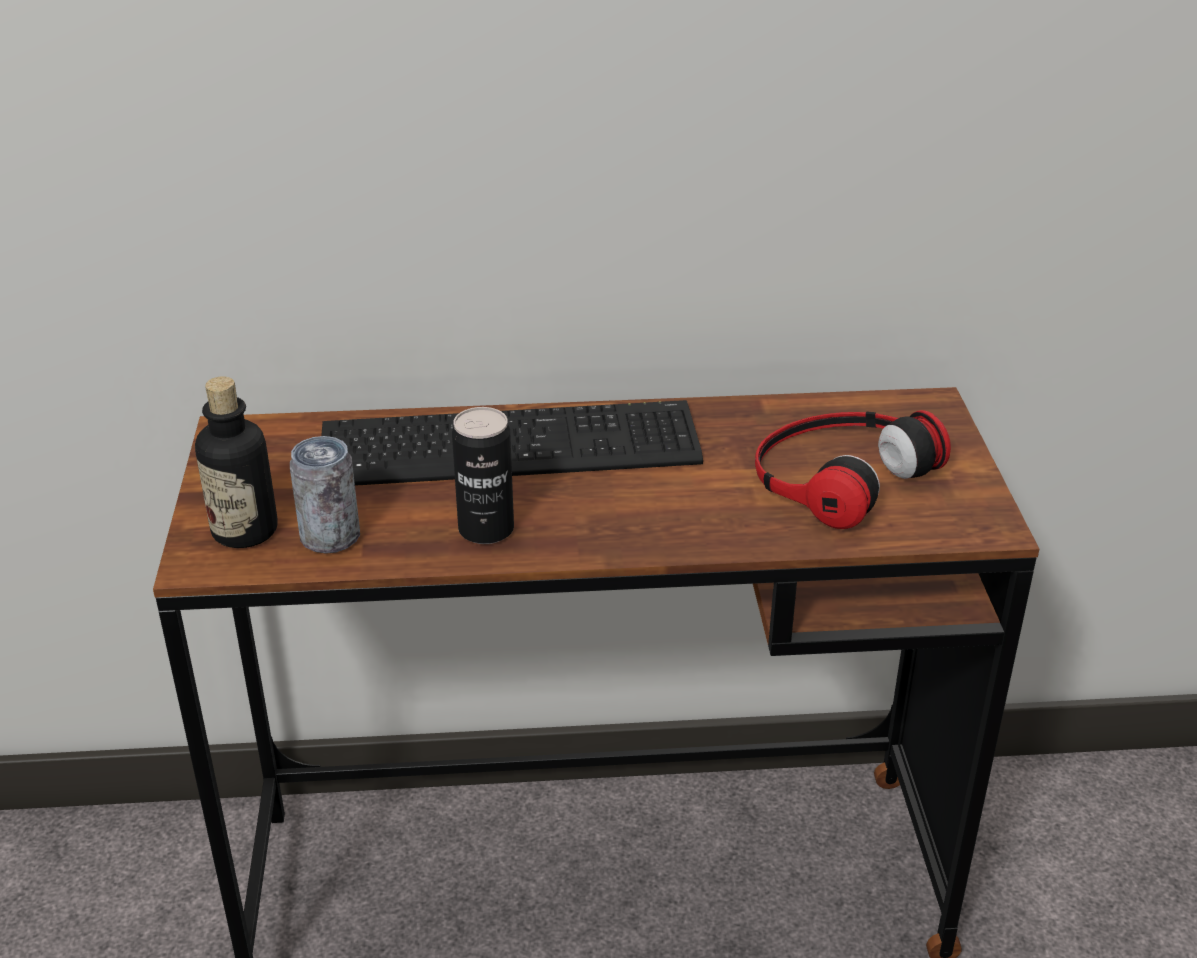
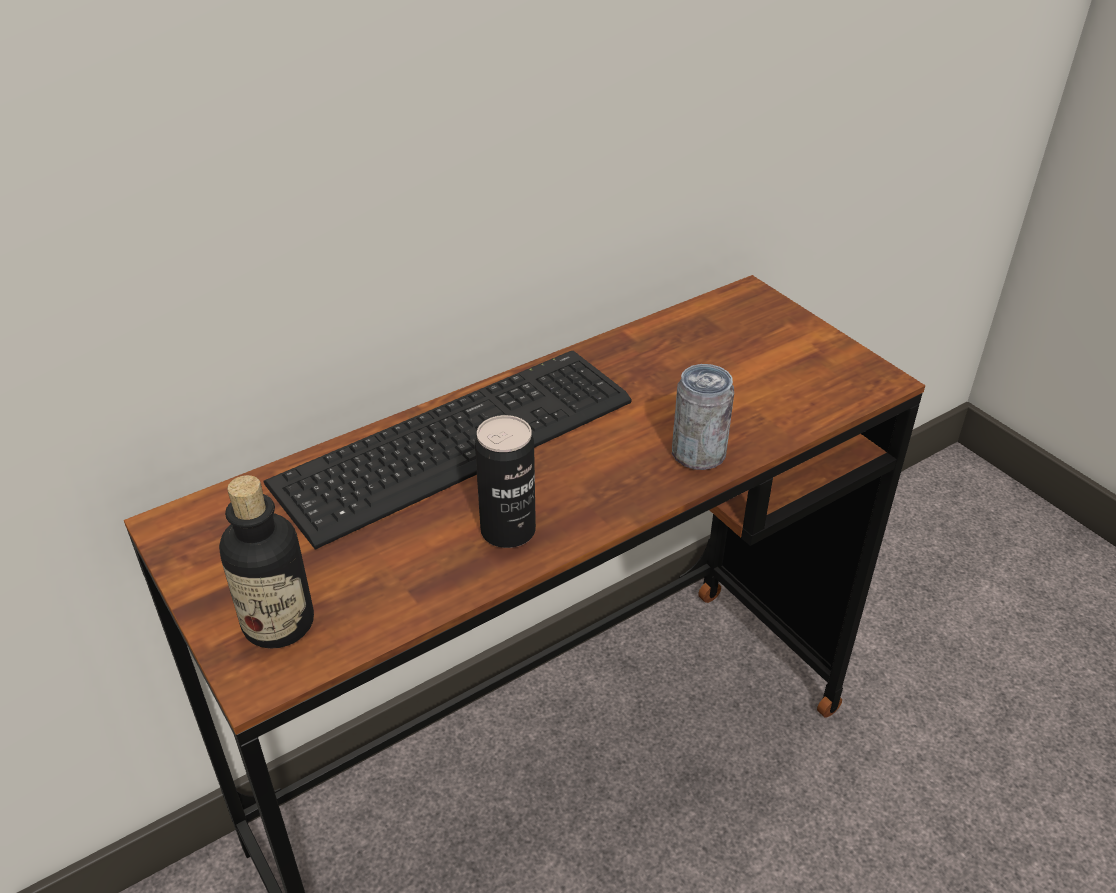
camera: 30 degrees left, 5 degrees up
can [290,436,360,554] -> can moved to [672,364,734,470]
headphones [755,410,951,529] -> none

